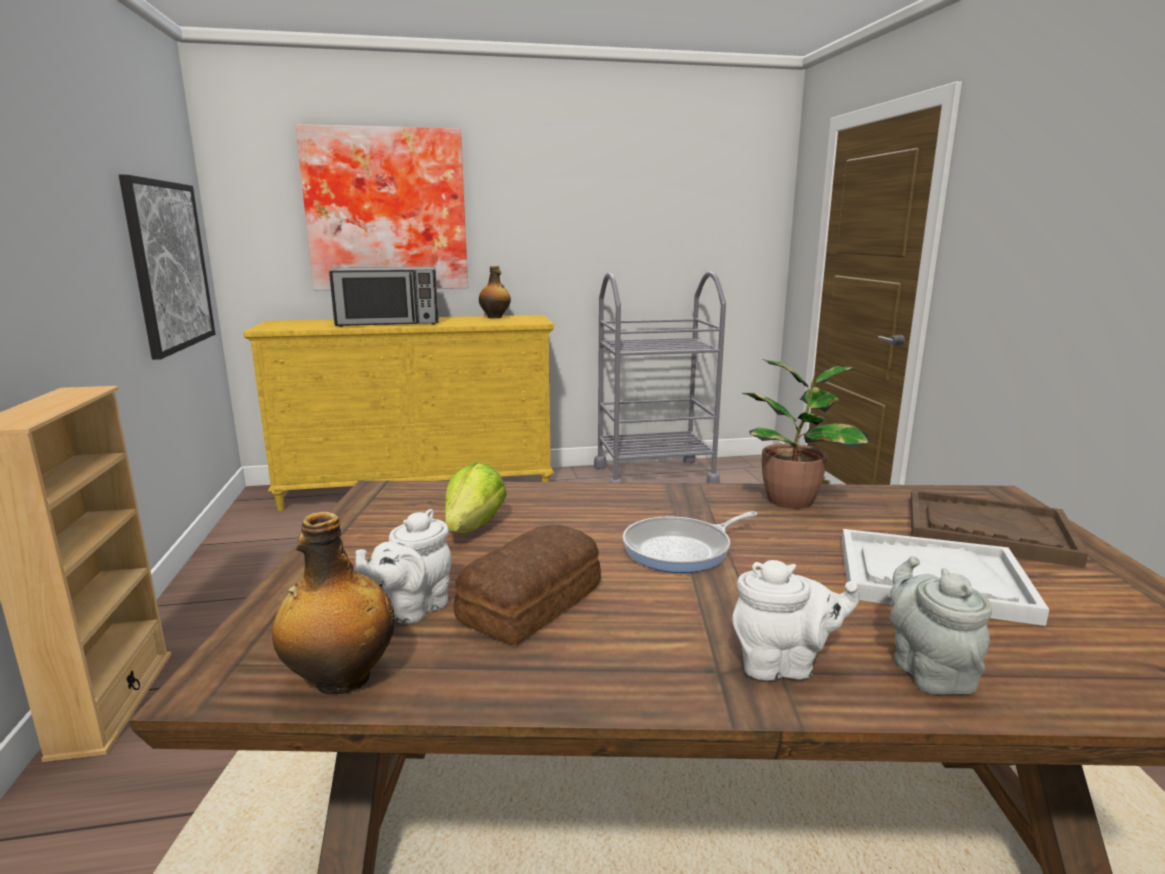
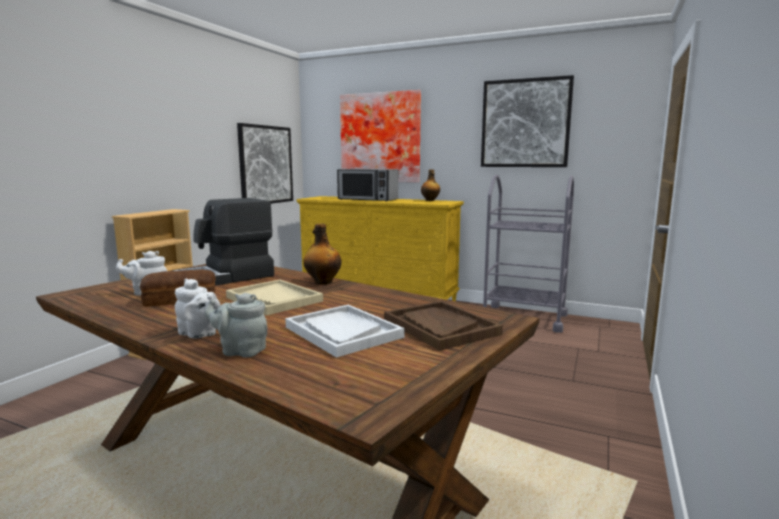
camera: 35 degrees right, 5 degrees down
bottle [272,512,395,694] -> bottle moved to [304,223,342,284]
lettuce [444,463,507,533] -> coffee machine [173,198,274,286]
frying pan [623,511,758,573] -> beige tray [226,280,323,315]
potted plant [742,359,870,509] -> none
grey teapot [890,556,992,694] -> grey teapot turned 105 degrees counterclockwise [204,293,268,358]
none -> picture [481,75,574,167]

